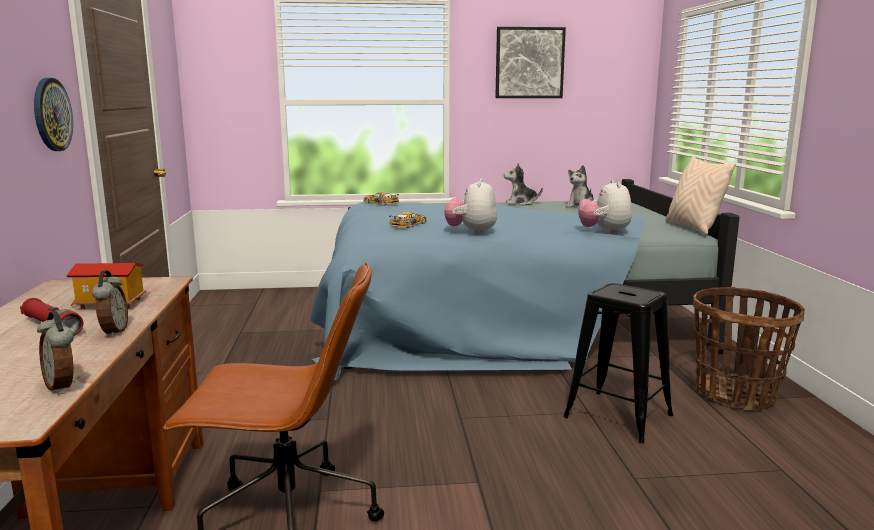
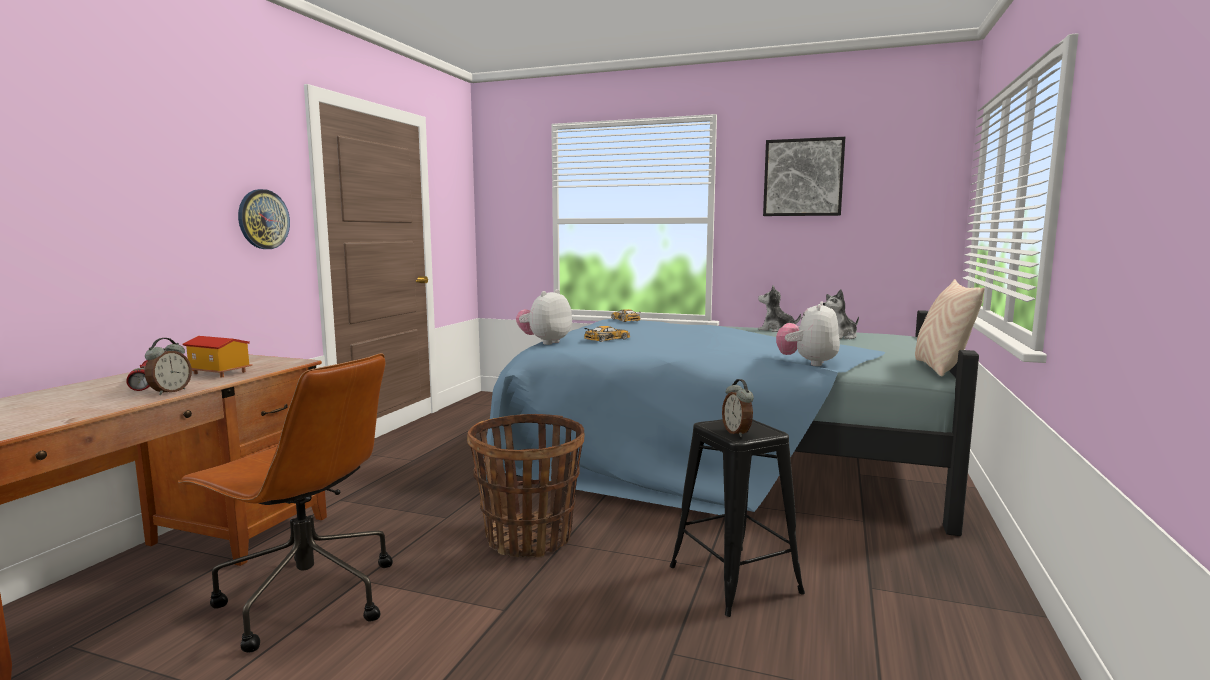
camera: 25 degrees right, 5 degrees down
alarm clock [37,311,74,394] -> alarm clock moved to [722,379,754,437]
plush toy [444,179,497,235] -> plush toy moved to [516,289,572,345]
basket [693,287,805,411] -> basket moved to [467,414,584,558]

